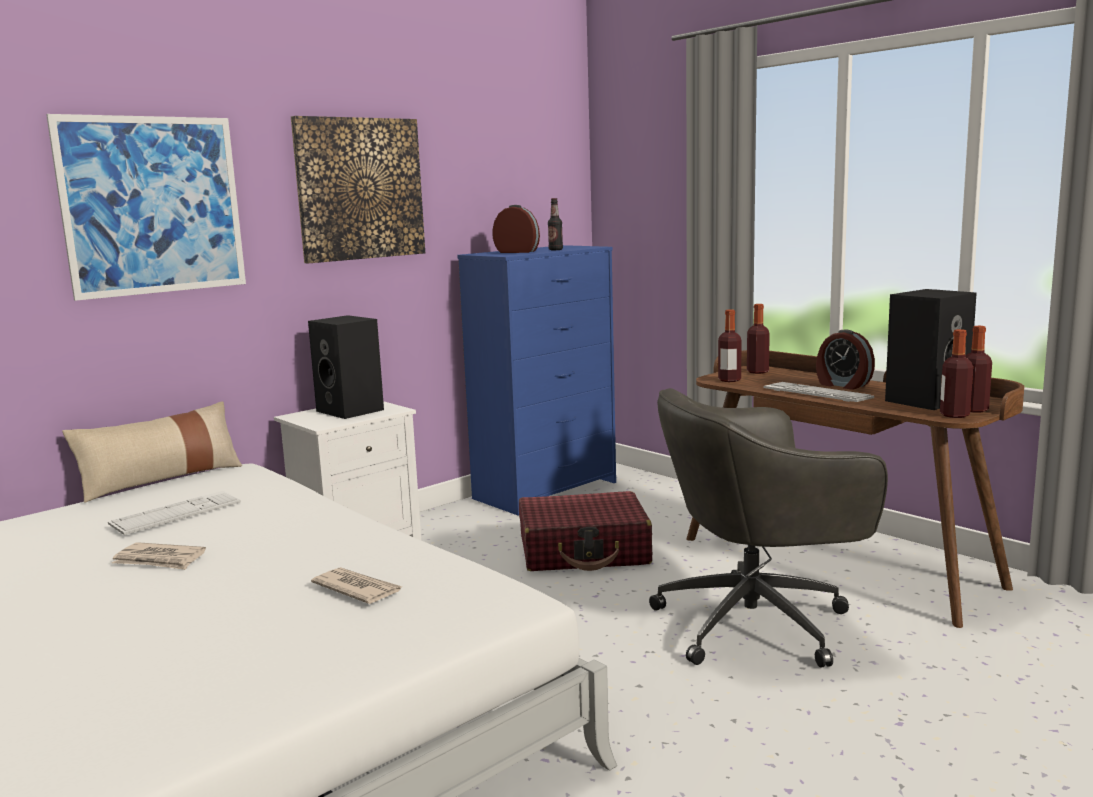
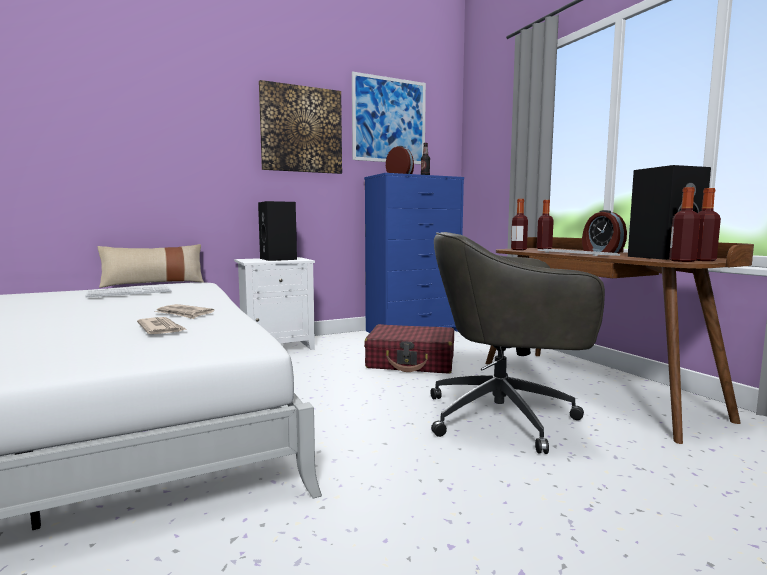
camera: 15 degrees right, 5 degrees down
picture [46,114,246,301] -> picture moved to [352,71,426,164]
newspaper [112,542,206,570] -> newspaper moved to [155,304,214,319]

